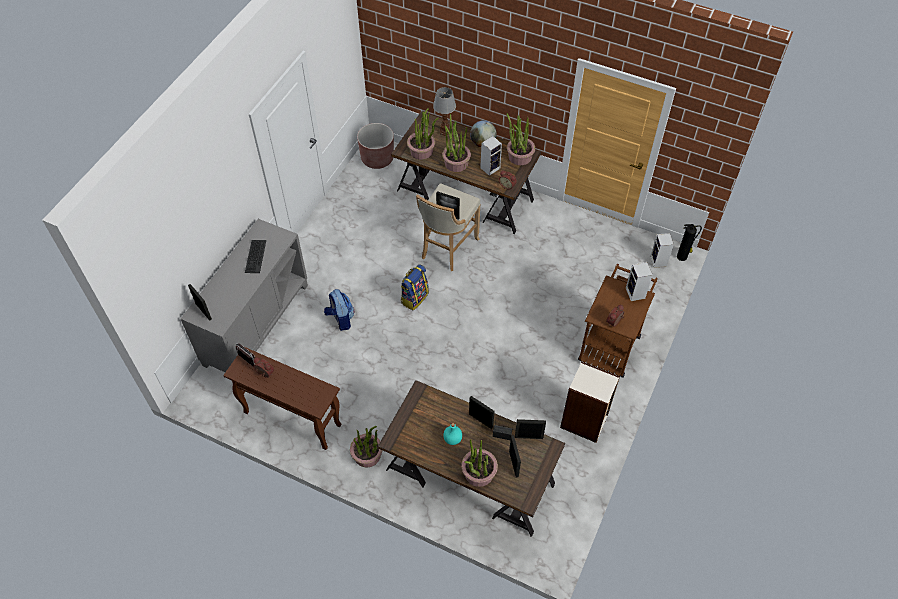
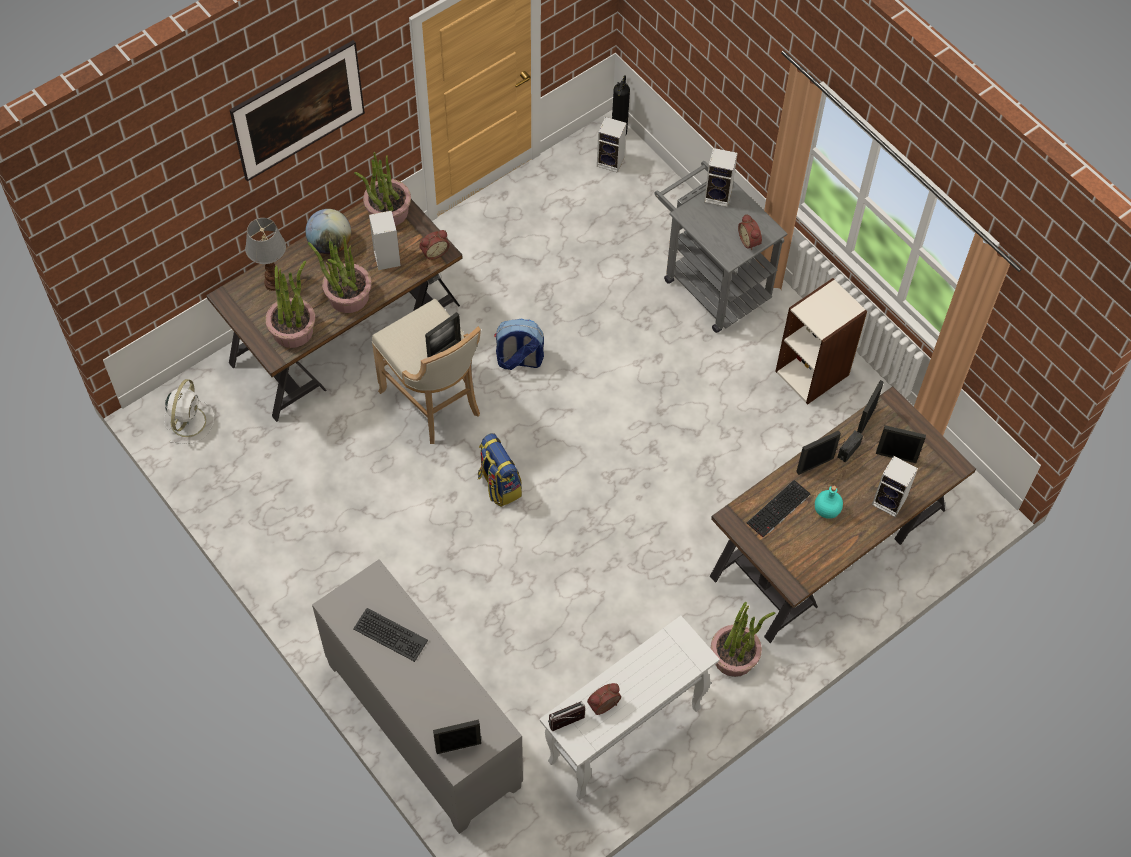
camera: 65 degrees left, 5 degrees up
brown console table [223,347,342,450] -> white console table [540,615,720,800]
backpack [324,289,354,331] -> backpack moved to [494,319,544,370]
brown planter [357,123,394,169] -> white fan [164,379,214,444]
potted plant [461,439,498,487] -> speaker [872,456,918,517]
brown cart [578,264,658,378] -> grey cart [654,161,788,333]
none -> picture [230,40,365,181]
none -> keyboard [747,480,810,538]

